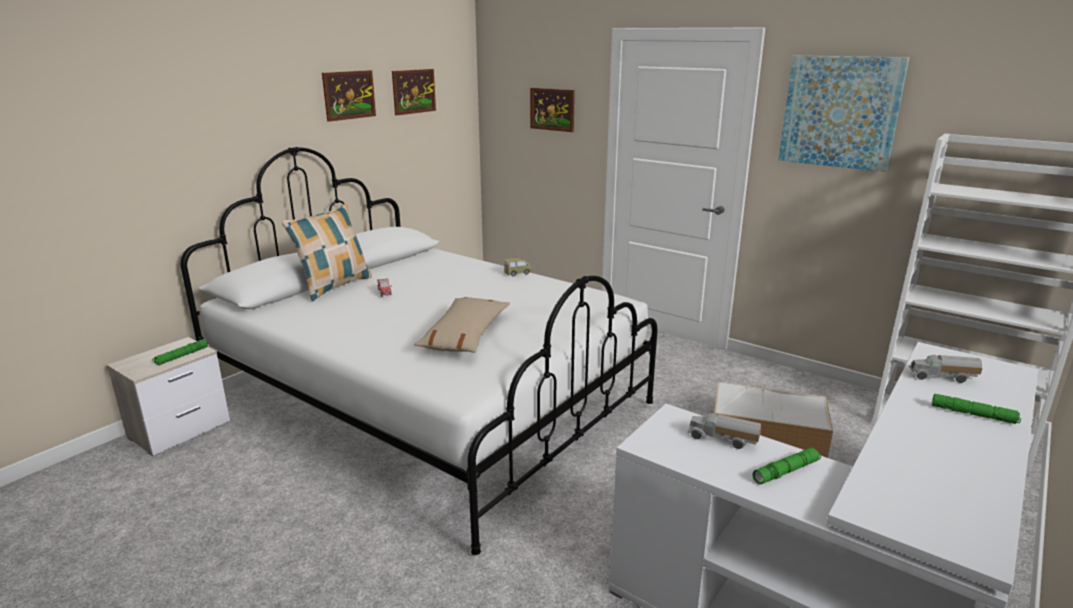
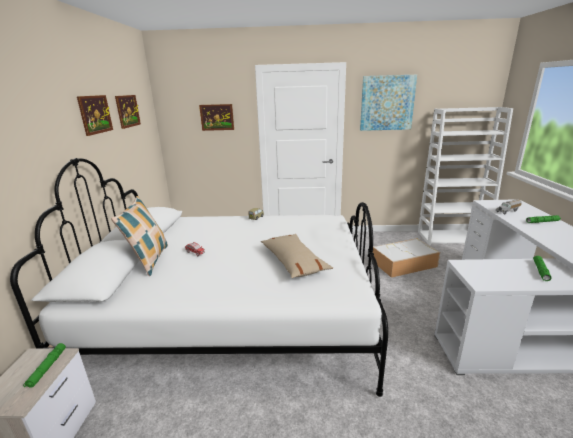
camera: 35 degrees left, 0 degrees up
toy truck [688,413,762,449] -> none

